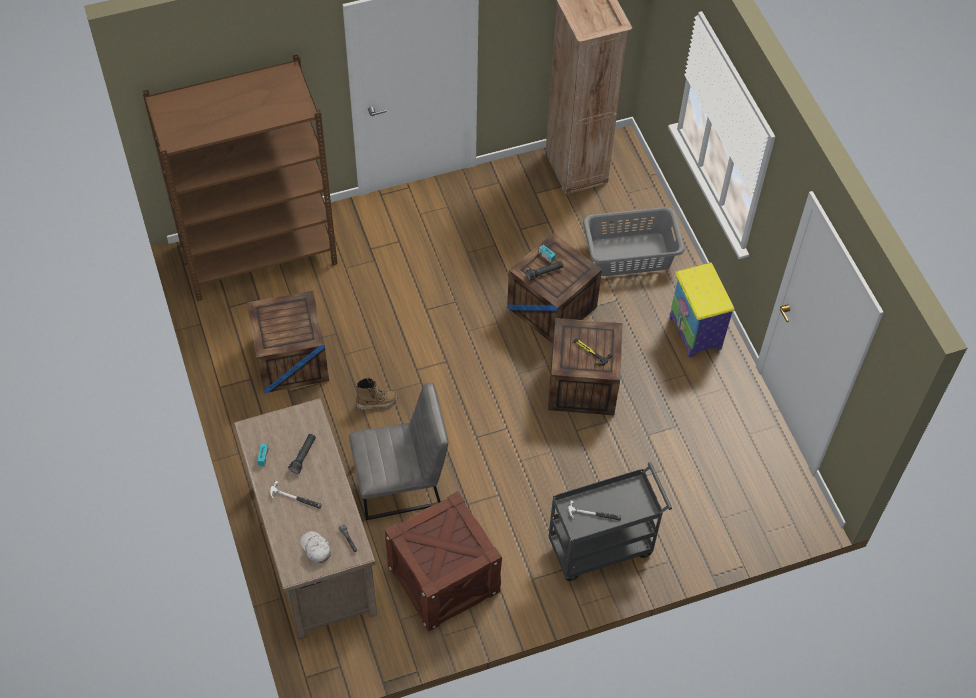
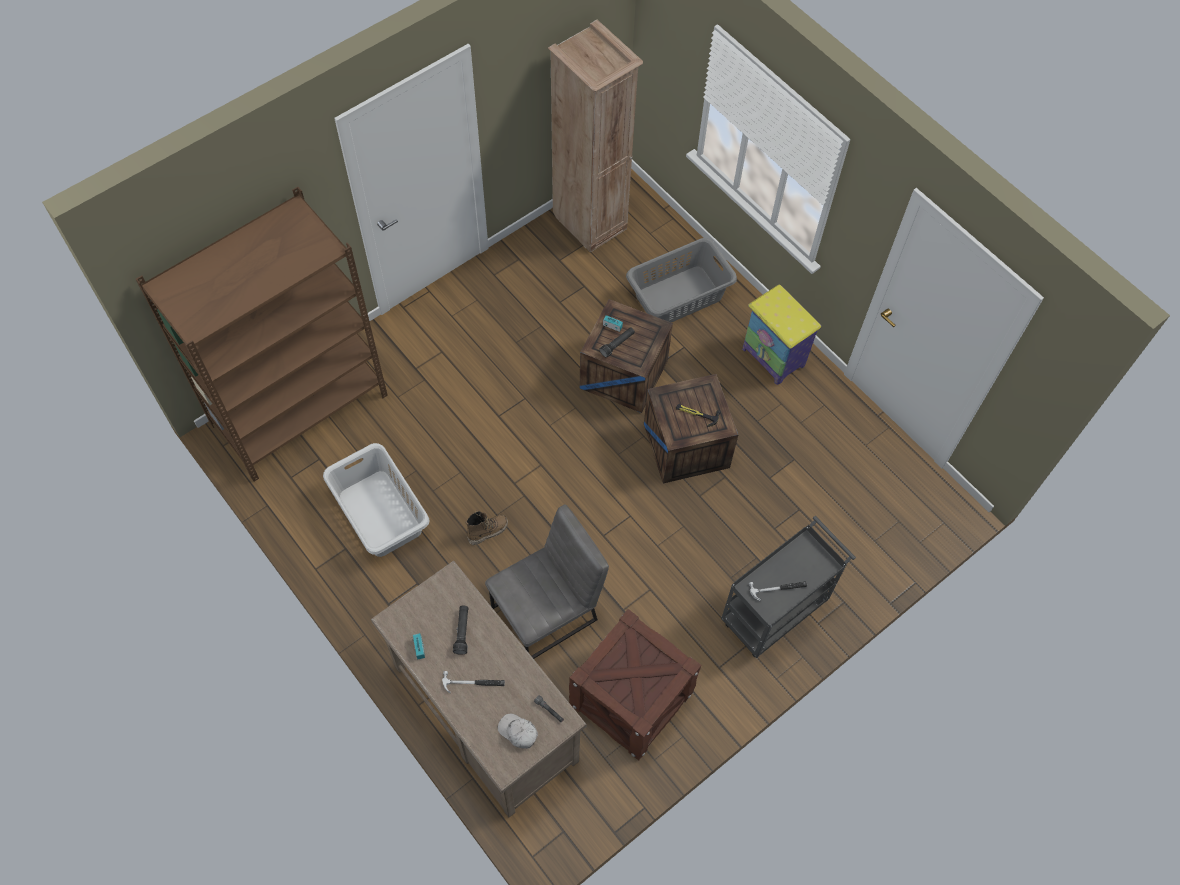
camera: 20 degrees left, 5 degrees up
crate [247,291,329,393] -> grey laundry basket [323,443,430,557]

